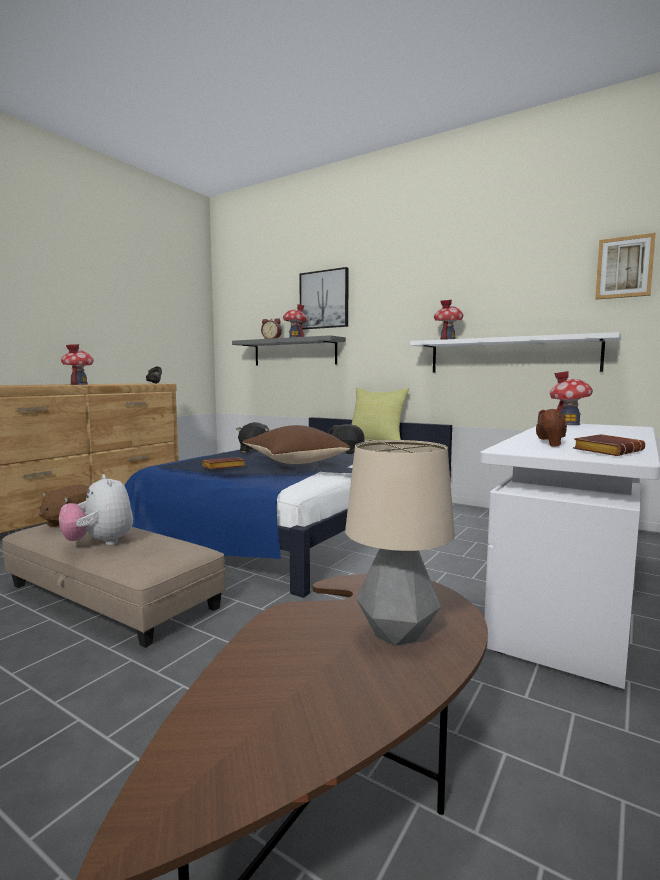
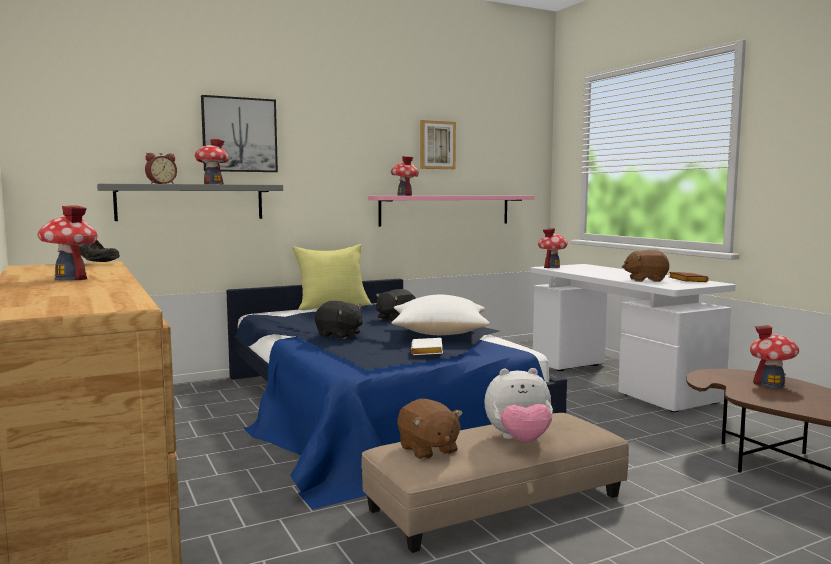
camera: 60 degrees left, 0 degrees up
brown book [202,457,245,469] -> white book [411,338,443,355]
brown pillow [242,425,350,464] -> white pillow [391,295,490,335]
table lamp [345,440,455,645] -> toy house [750,325,799,388]
white shelf [410,332,621,372] -> pink shelf [368,196,535,227]
brown shoe [536,409,567,447] -> brown plush toy [622,250,669,282]
picture [595,233,656,300] -> picture moved to [420,120,456,169]

